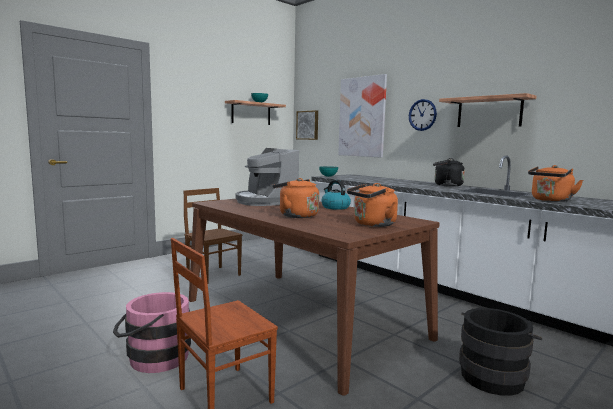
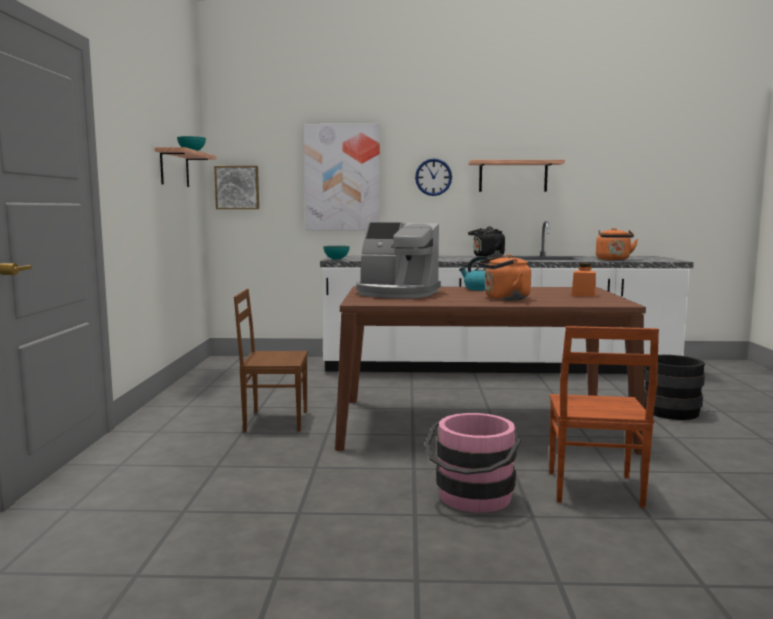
camera: 45 degrees left, 0 degrees up
orange kettle [347,183,398,227] -> orange jar [571,263,596,297]

